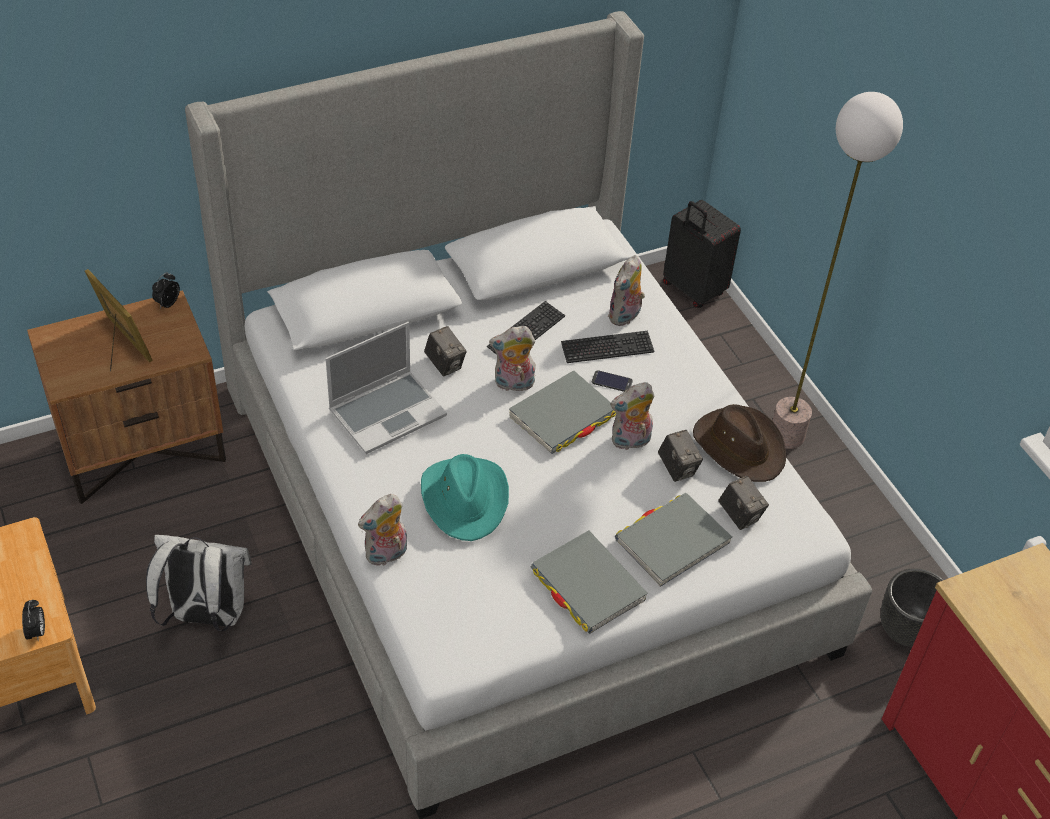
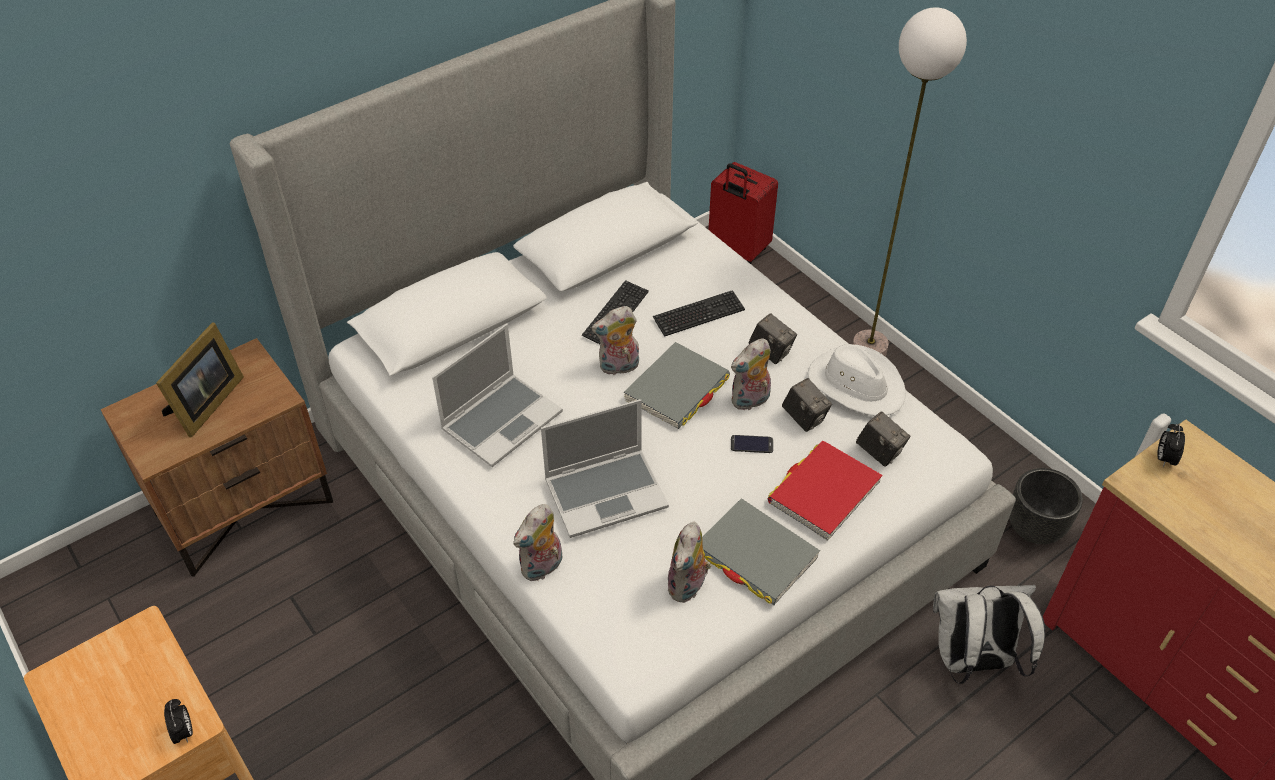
camera: 10 degrees left, 0 degrees up
picture frame [85,269,152,371] -> picture frame turned 75 degrees clockwise [156,322,244,438]
white backpack [146,535,252,631] -> white backpack moved to [933,585,1045,684]
alarm clock [152,272,180,308] -> alarm clock moved to [1157,424,1185,468]
turquoise hat [421,454,509,541] -> laptop [541,399,669,538]
camera [424,326,467,376] -> camera moved to [749,313,797,364]
phone [592,370,633,392] -> phone moved to [731,435,773,453]
plush toy [608,255,645,326] -> plush toy moved to [668,522,711,603]
grey book [615,493,732,587] -> red book [767,441,883,540]
black suitcase [663,200,741,308] -> red suitcase [709,162,778,264]
brown hat [693,404,786,482] -> white hat [808,344,906,416]

